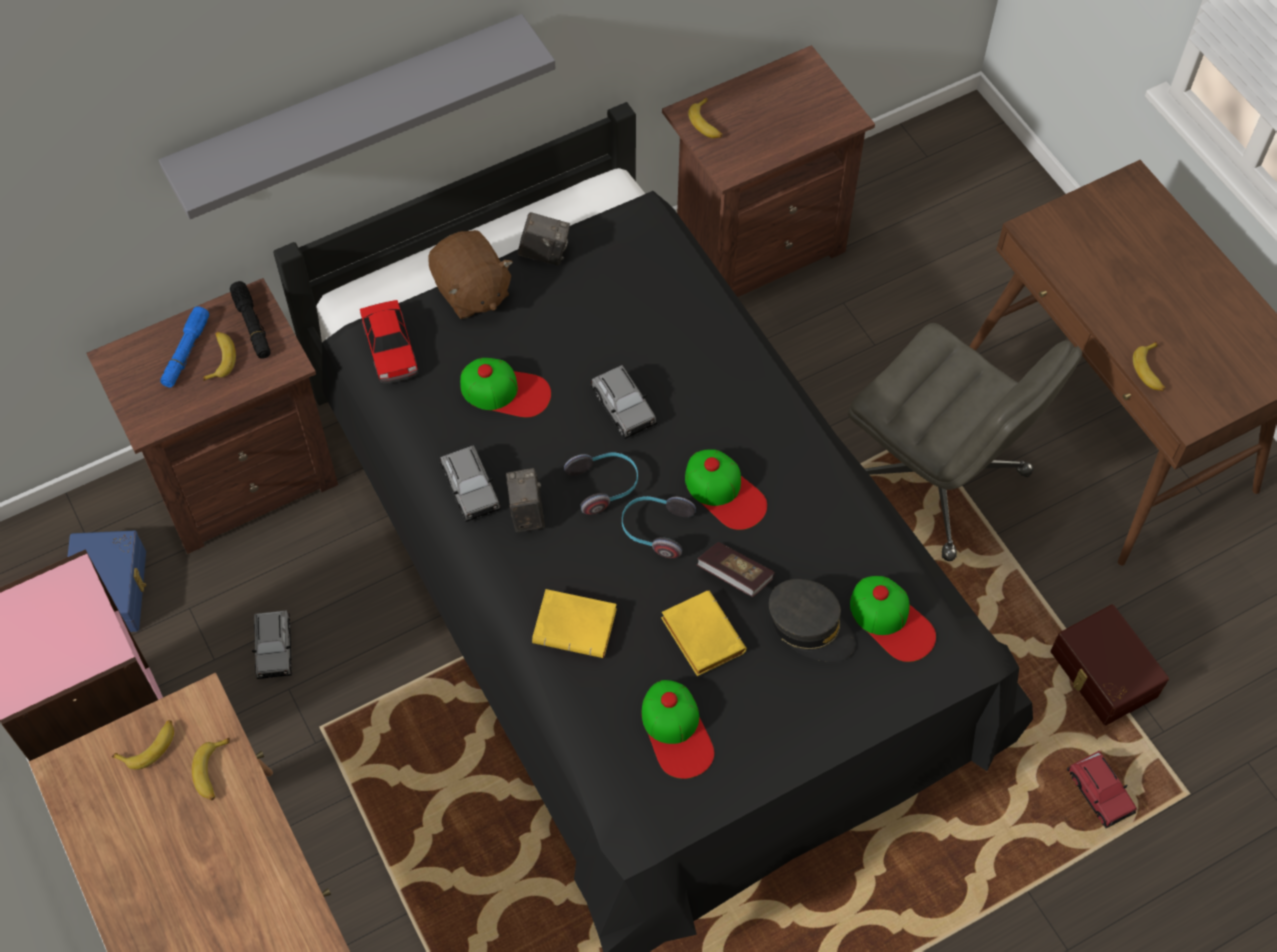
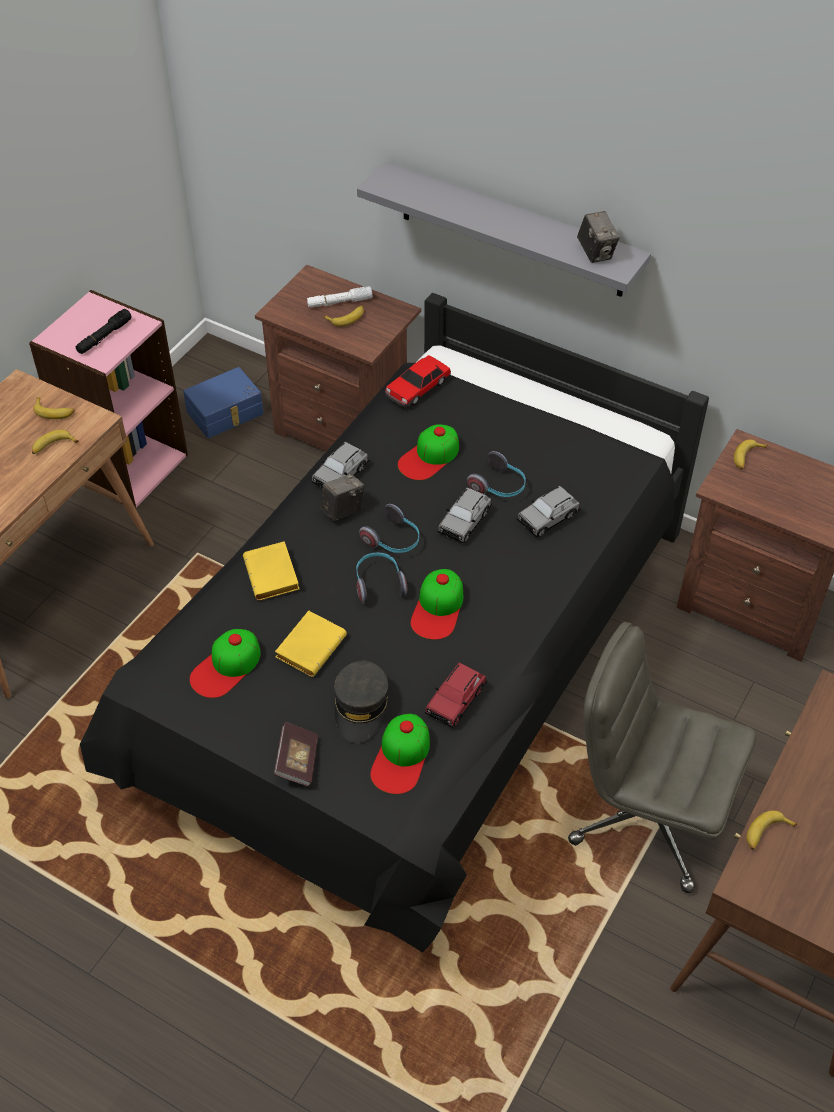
camera: 60 degrees right, 10 degrees down
blue flashlight [160,307,209,387] -> white flashlight [307,286,372,308]
black flashlight [230,281,271,359] -> black flashlight moved to [76,309,132,354]
grey toy car [252,610,292,679] -> grey toy car moved to [517,485,580,537]
brown plush toy [428,230,513,319] -> none
cap [460,358,551,418] -> cap turned 60 degrees clockwise [398,424,459,480]
camera [518,212,570,265] -> camera moved to [577,211,620,263]
book [696,542,775,597] -> book moved to [274,722,318,786]
grey office chair [848,323,1082,561] -> grey office chair turned 105 degrees clockwise [568,622,756,893]
brown storage box [1050,604,1169,725] -> none
red toy car [1067,751,1137,828] -> red toy car moved to [425,663,487,728]
none -> headphones [467,451,526,497]

